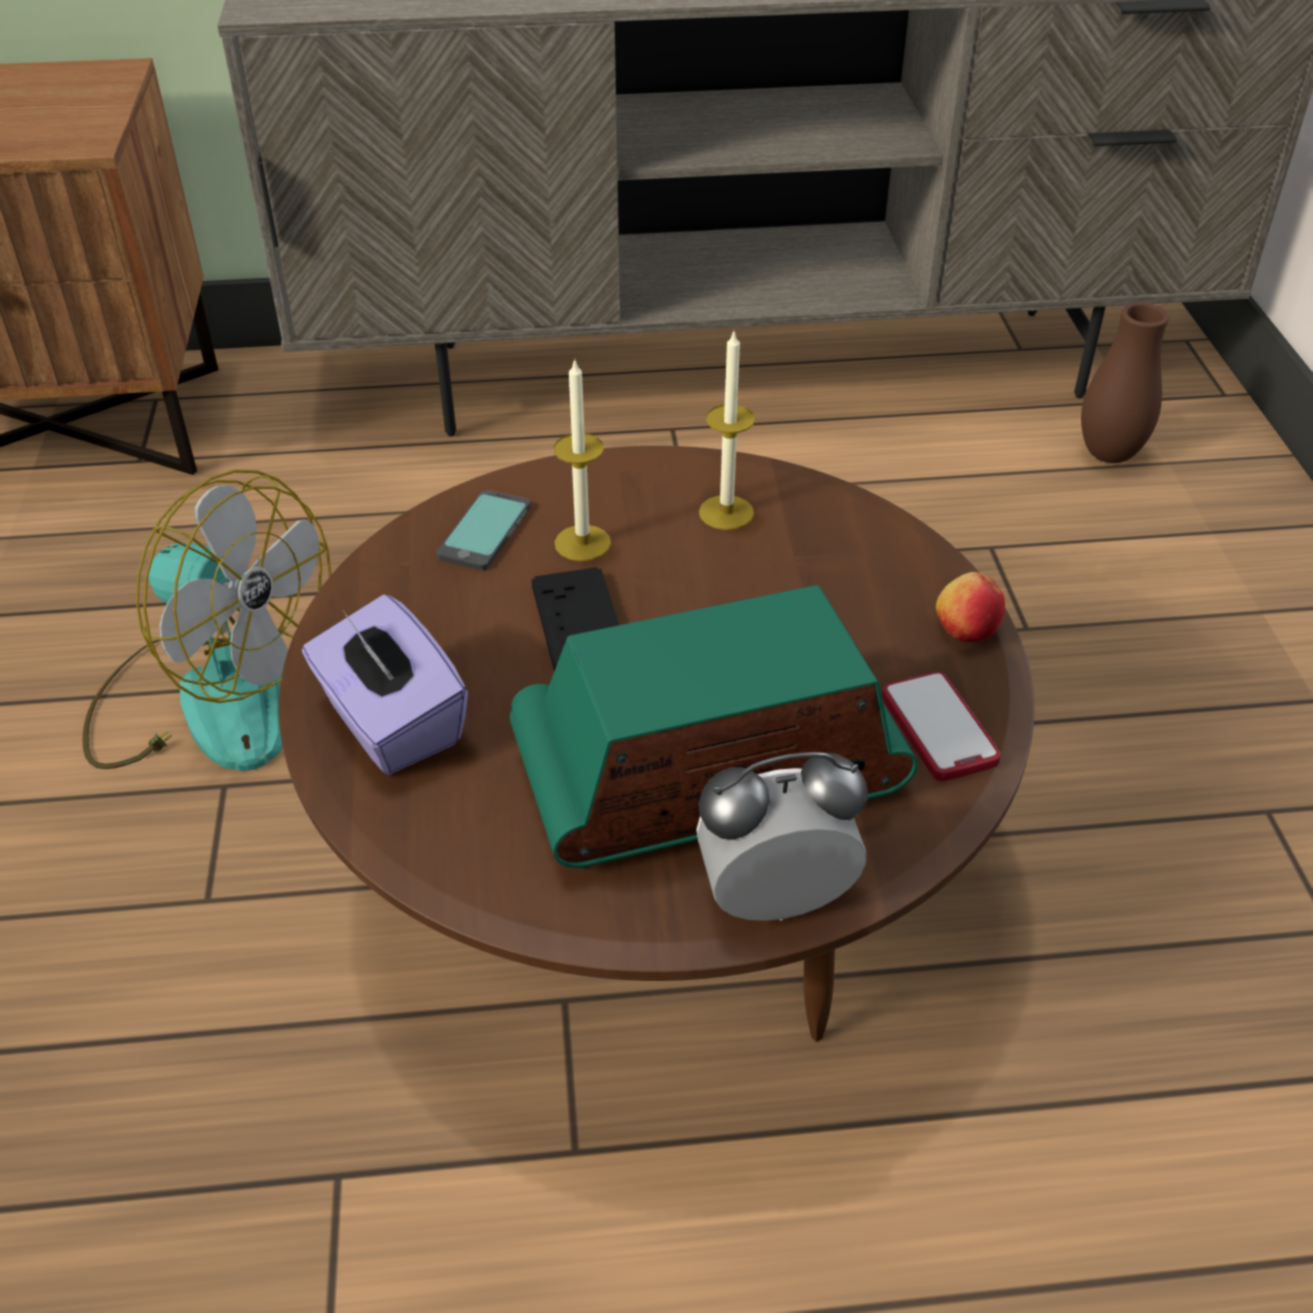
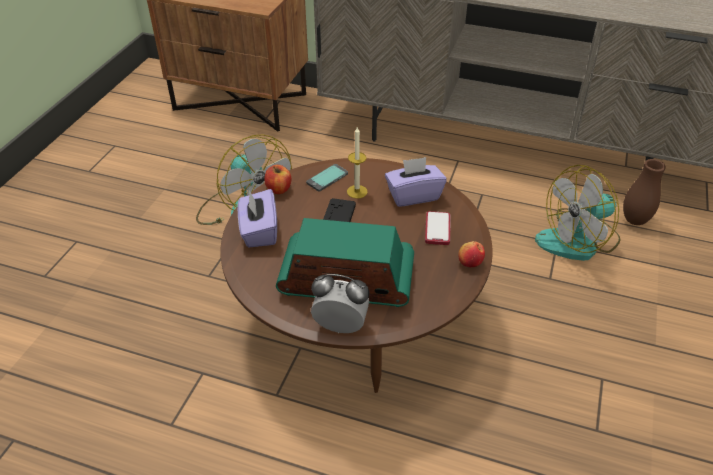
camera: 25 degrees right, 0 degrees up
candle [699,332,755,530] -> purple tissue box [385,157,447,207]
phone [882,672,1001,781] -> phone moved to [425,211,450,245]
none -> apple [265,165,291,194]
none -> fan [535,165,620,261]

